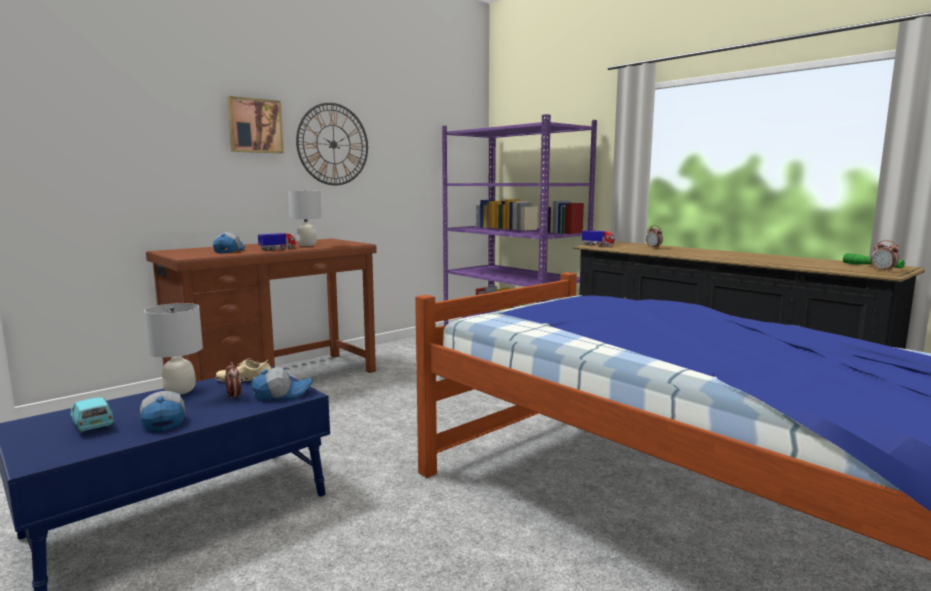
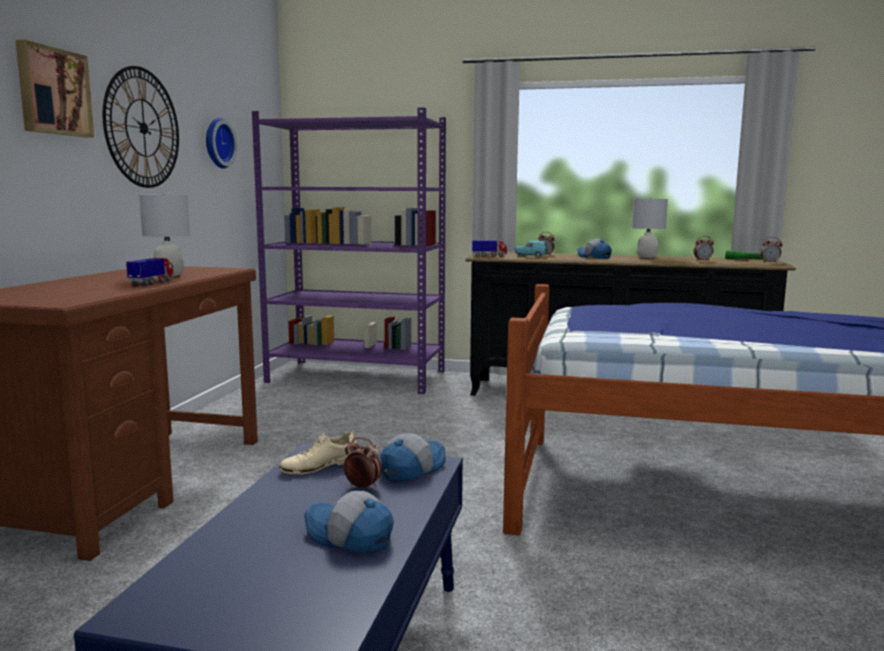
camera: 35 degrees left, 0 degrees up
turquoise toy car [70,397,114,433] -> turquoise toy car moved to [514,241,548,258]
grey table lamp [144,303,203,395] -> grey table lamp moved to [632,198,668,258]
cap [213,232,245,253] -> cap moved to [578,238,612,259]
none -> wall clock [206,118,237,169]
none -> alarm clock [693,236,714,261]

